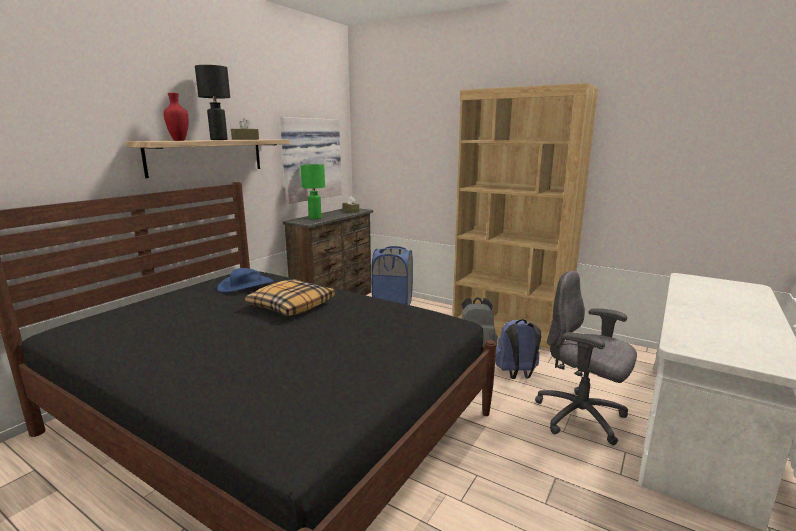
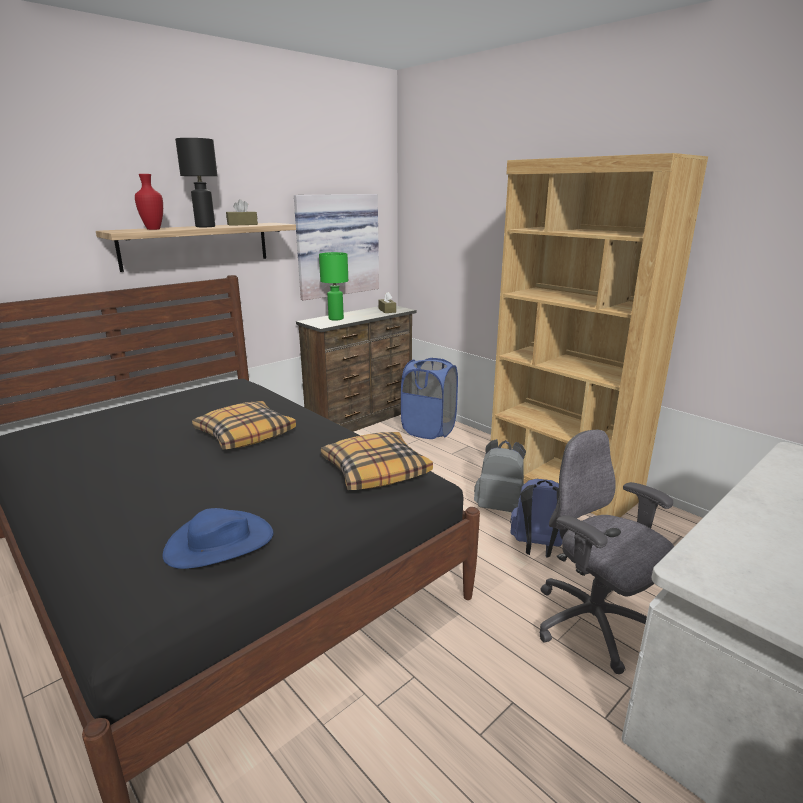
camera: 15 degrees right, 5 degrees up
blue hat [217,268,274,293] -> blue hat moved to [163,508,273,569]
none -> pillow [321,432,433,490]

